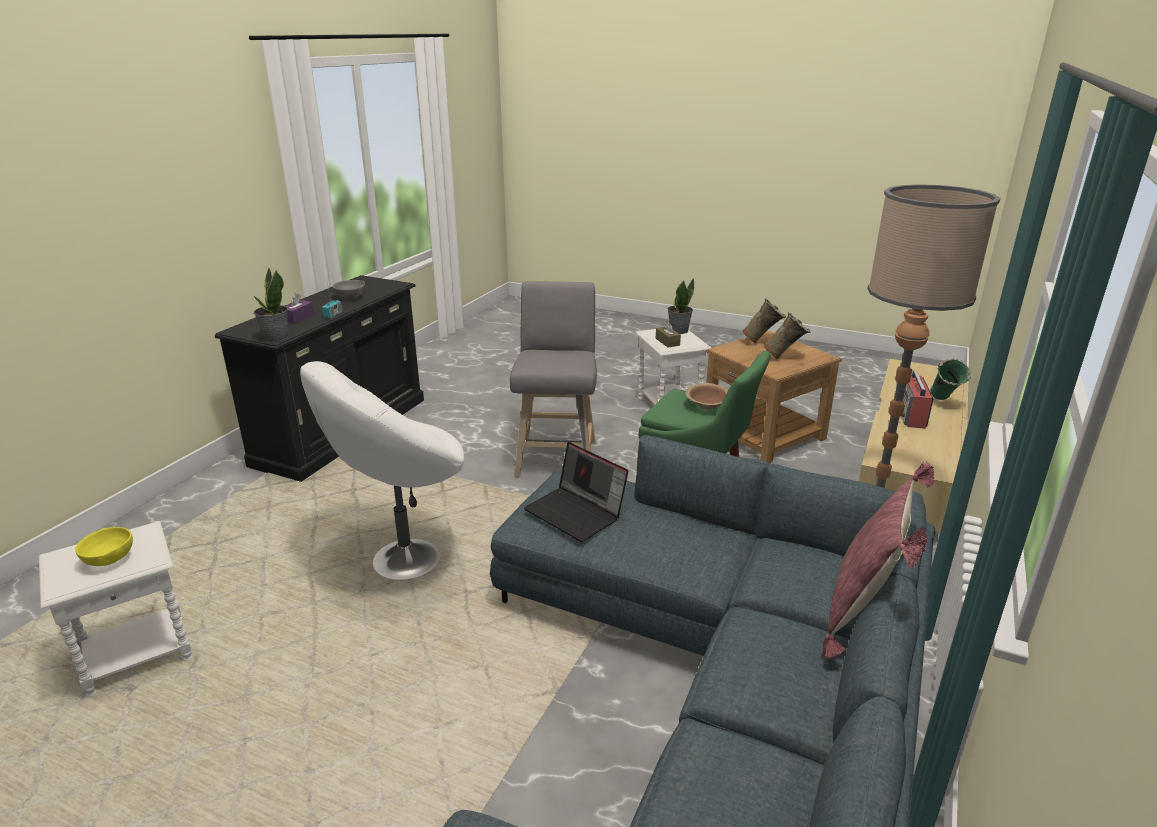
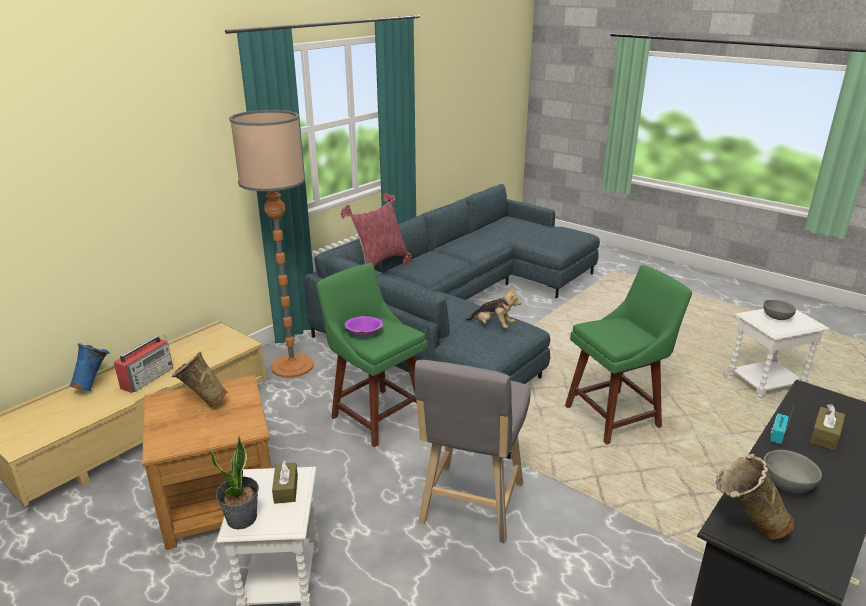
camera: 165 degrees left, 0 degrees up
yellow bowl [75,527,133,566] -> grey bowl [764,300,796,320]
potted plant [254,268,288,342] -> none
purple tissue box [286,293,314,324] -> brown tissue box [810,404,845,451]
white armchair [300,361,464,580] -> green stool [565,265,692,445]
laptop [524,442,628,542] -> plush toy [466,287,521,328]
brown bowl [685,383,728,409] -> purple bowl [345,316,383,337]
beige vase [742,298,786,343] -> beige vase moved to [715,454,795,540]
green vase [930,359,971,400] -> blue vase [69,343,110,392]

